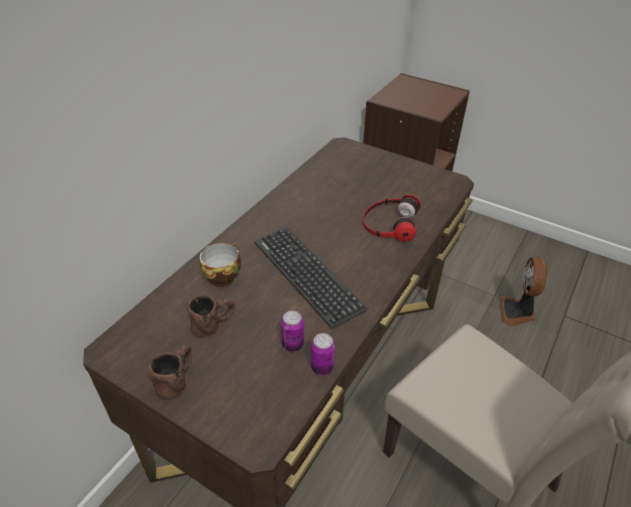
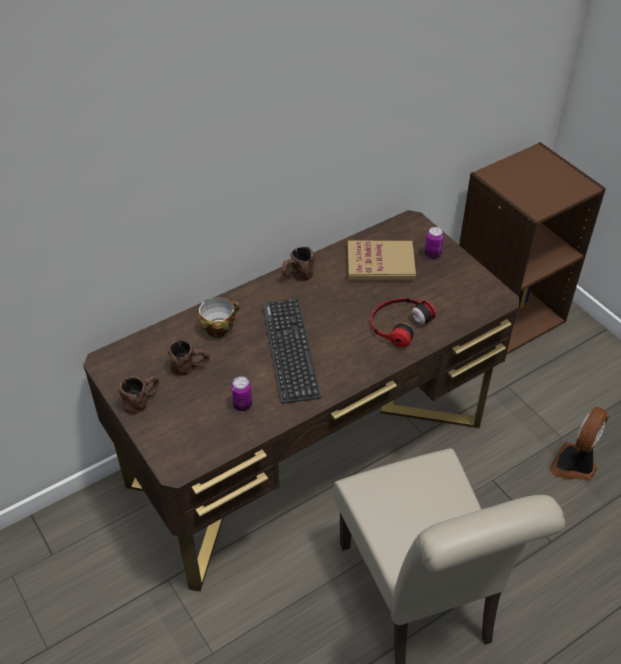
camera: 25 degrees right, 5 degrees up
can [311,333,335,375] -> can moved to [425,227,444,259]
none -> brown mug [281,246,315,281]
none -> book [348,241,416,281]

